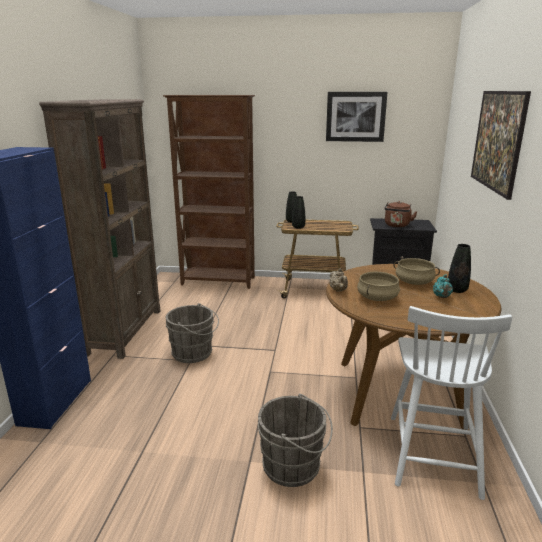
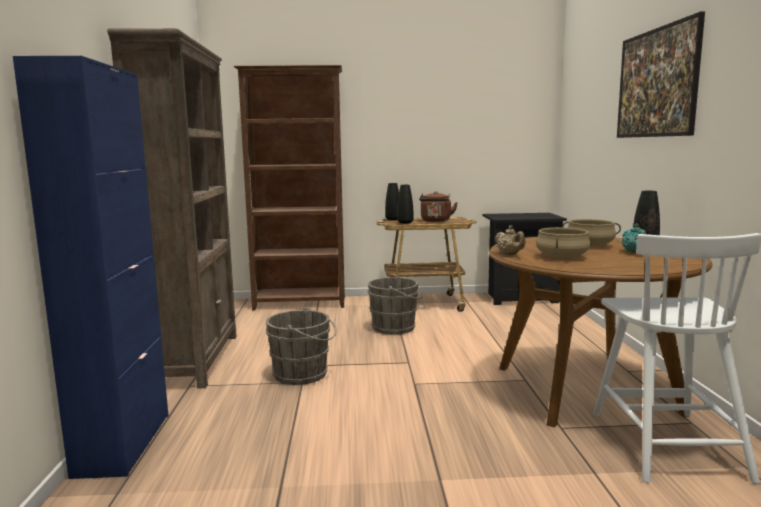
camera: 10 degrees left, 10 degrees down
grey bucket [258,394,333,487] -> grey bucket moved to [367,275,423,335]
picture [326,92,388,142] -> none
brown kettle [384,201,418,227] -> brown kettle moved to [419,191,458,222]

